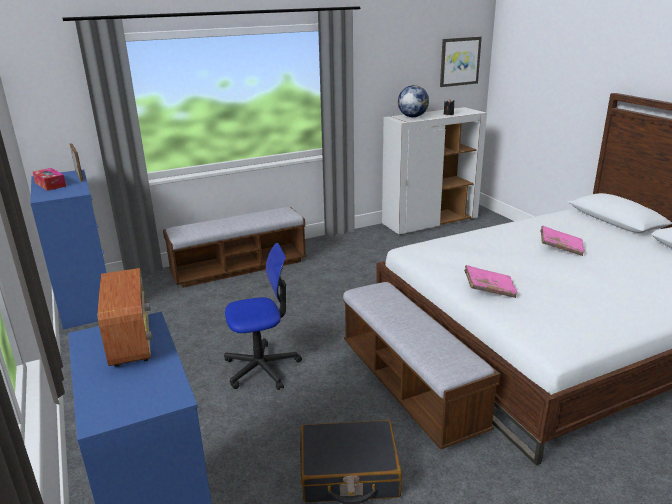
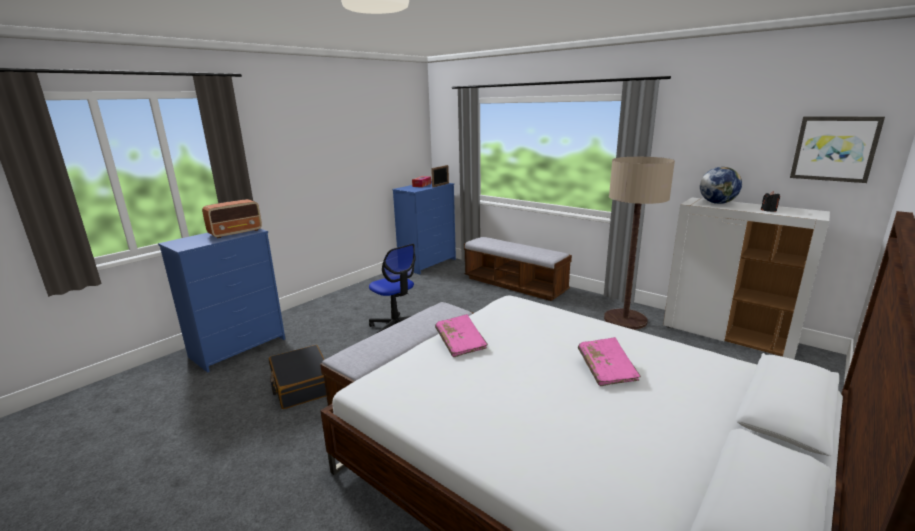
camera: 65 degrees right, 5 degrees down
none -> floor lamp [604,157,675,330]

